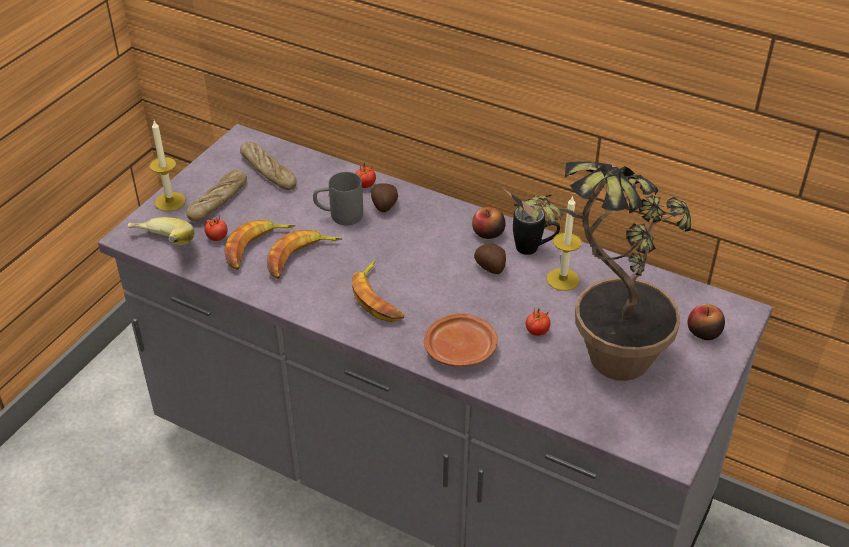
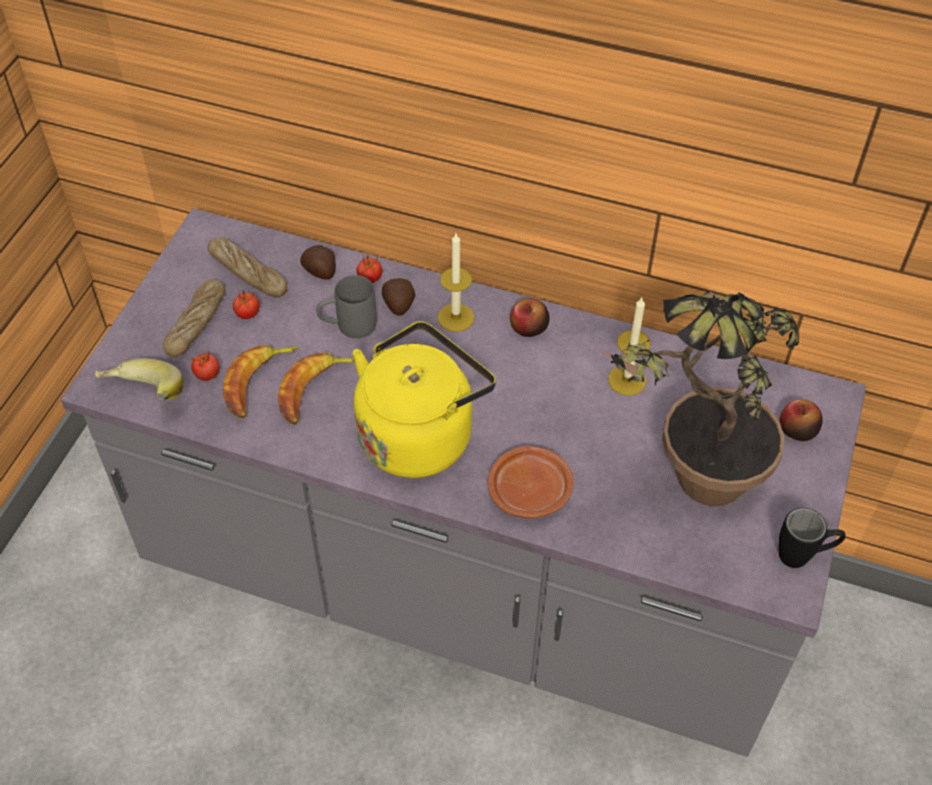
camera: 10 degrees left, 10 degrees up
candle [149,121,186,211] -> candle moved to [438,233,475,332]
banana [352,261,404,322] -> yellow kettle [353,321,496,478]
potato [474,244,506,274] -> potato moved to [300,245,336,280]
black mug [513,205,560,255] -> black mug moved to [779,508,846,568]
tomato [526,308,550,336] -> tomato moved to [233,289,260,319]

